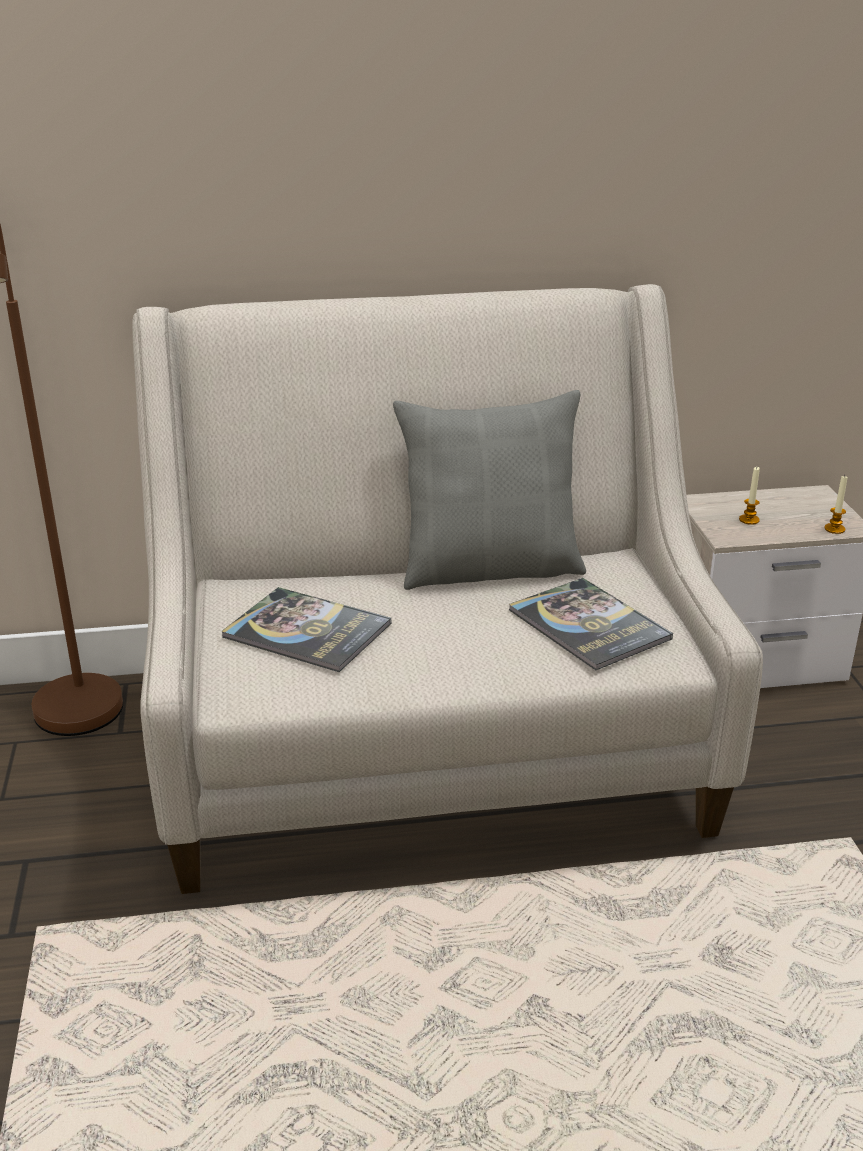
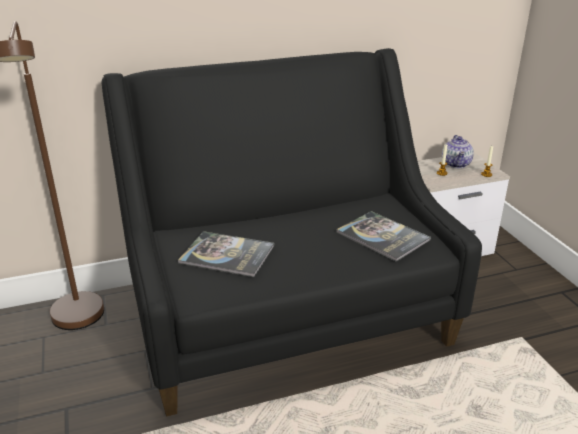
camera: 10 degrees left, 0 degrees up
beige sofa [132,284,763,894] -> black sofa [102,48,482,416]
grey pillow [393,390,586,590] -> none
none -> teapot [442,135,474,168]

